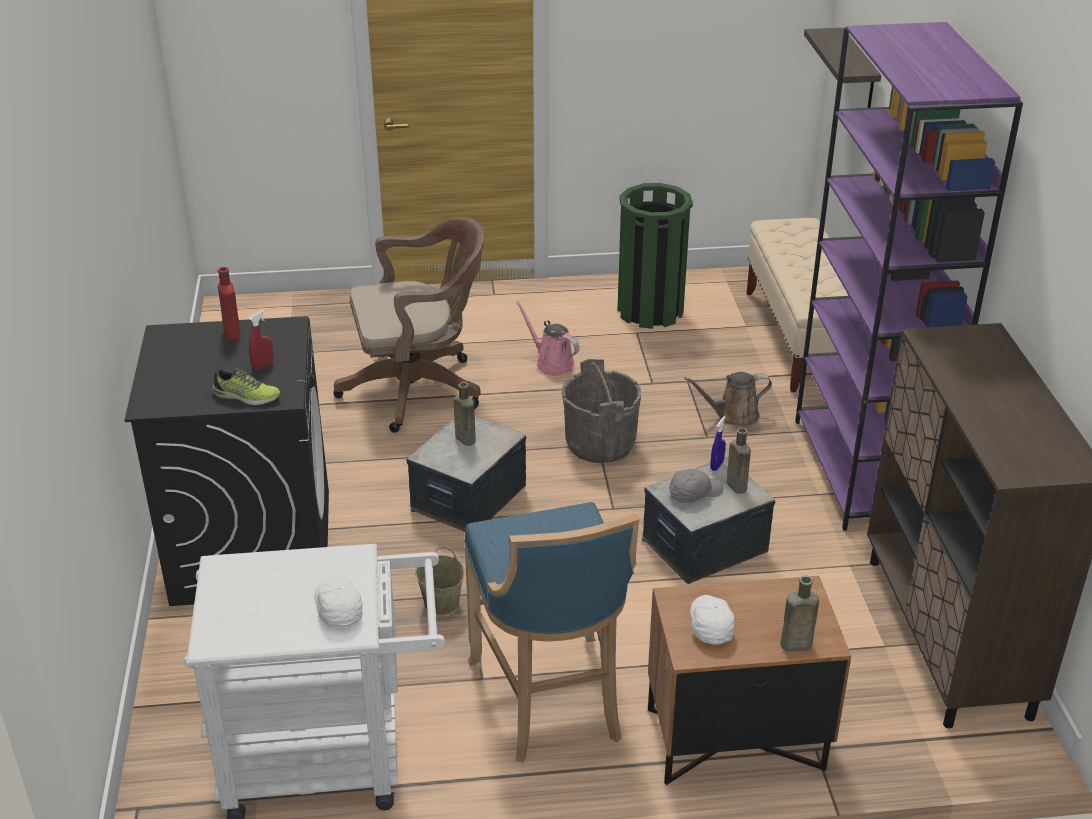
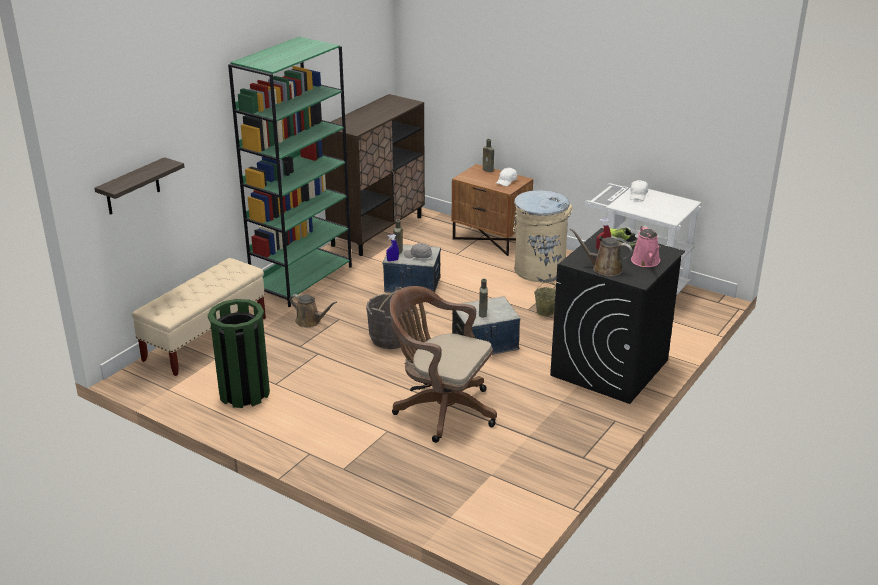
camera: 140 degrees left, 5 degrees down
red bottle [218,267,241,340] -> brown watering can [570,228,632,276]
blue stool [464,502,640,763] -> beige trash can [513,190,573,282]
pink watering can [516,302,580,376] -> pink watering can moved to [631,226,660,267]
purple bookcase [795,22,1023,531] -> green bookcase [228,37,352,307]

